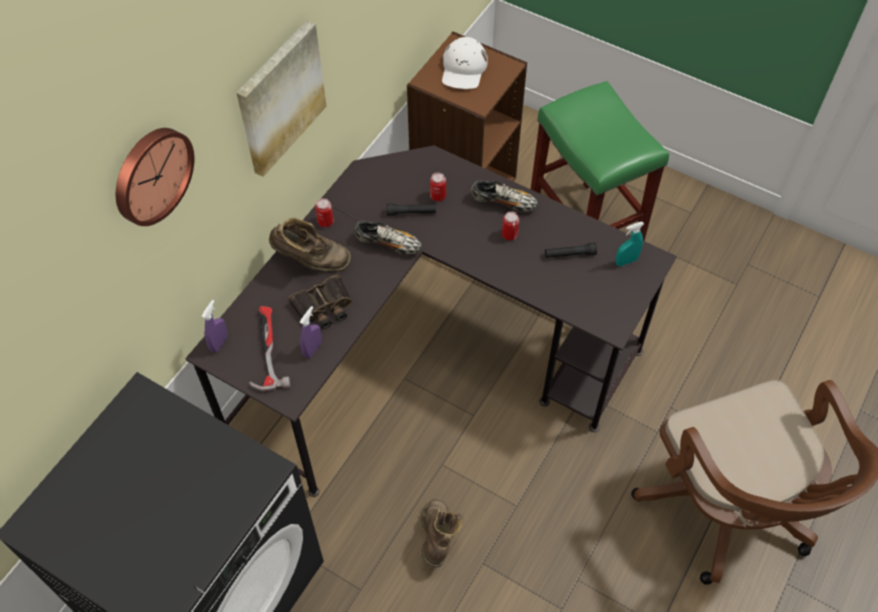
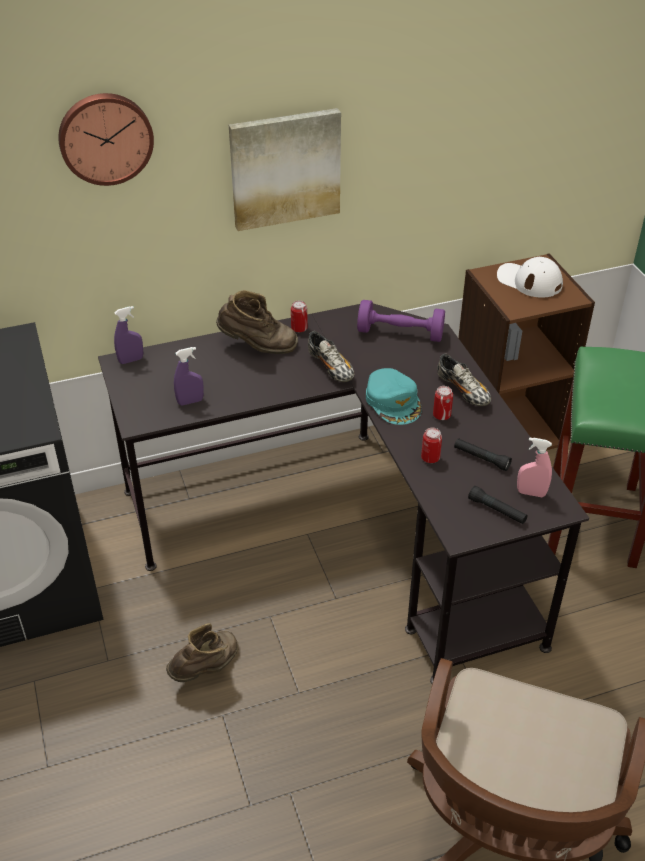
camera: 40 degrees right, 15 degrees down
hammer [249,306,290,391] -> none
brown boot [269,217,351,272] -> brown boot turned 45 degrees counterclockwise [216,290,298,354]
binoculars [288,274,352,329] -> none
black flashlight [386,203,436,216] -> black flashlight moved to [468,486,528,524]
can [430,173,446,201] -> can moved to [421,428,442,463]
white cap [442,37,488,89] -> white cap turned 75 degrees clockwise [497,256,563,298]
turquoise spray bottle [616,222,644,266] -> pink spray bottle [517,437,552,497]
none -> purple dumbbell [357,300,445,342]
none -> turquoise cap [366,368,422,425]

